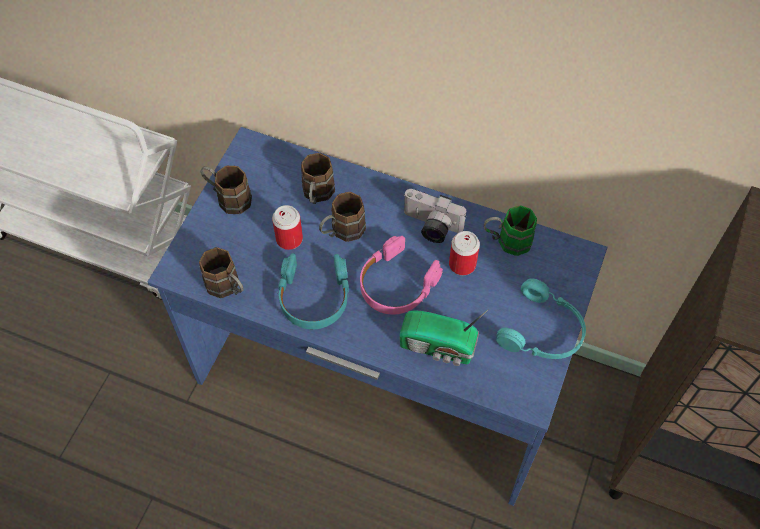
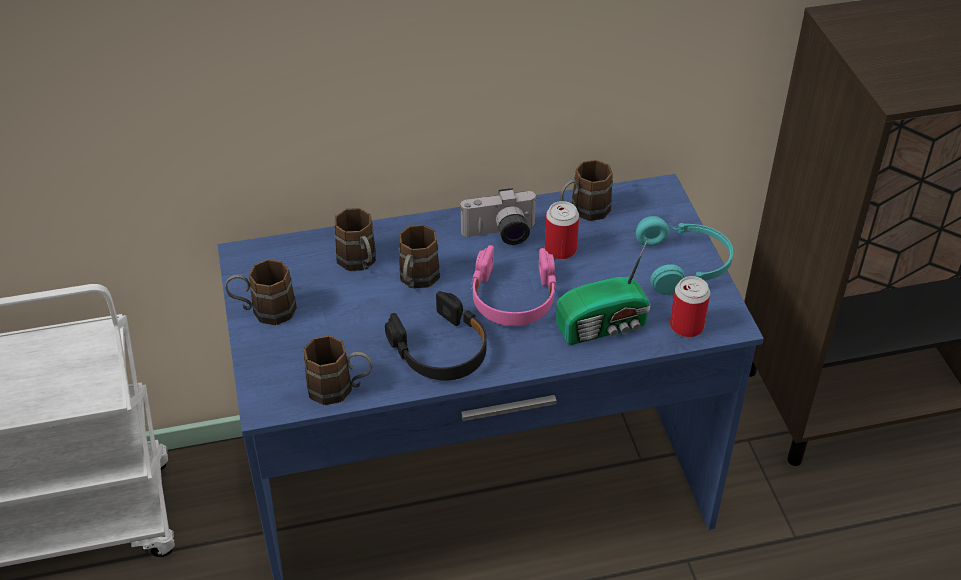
camera: 35 degrees left, 15 degrees down
can [272,205,303,250] -> can moved to [670,276,710,337]
turquoise headphones [278,253,349,329] -> black headphones [385,291,487,381]
green mug [484,205,537,256] -> brown mug [560,160,613,221]

